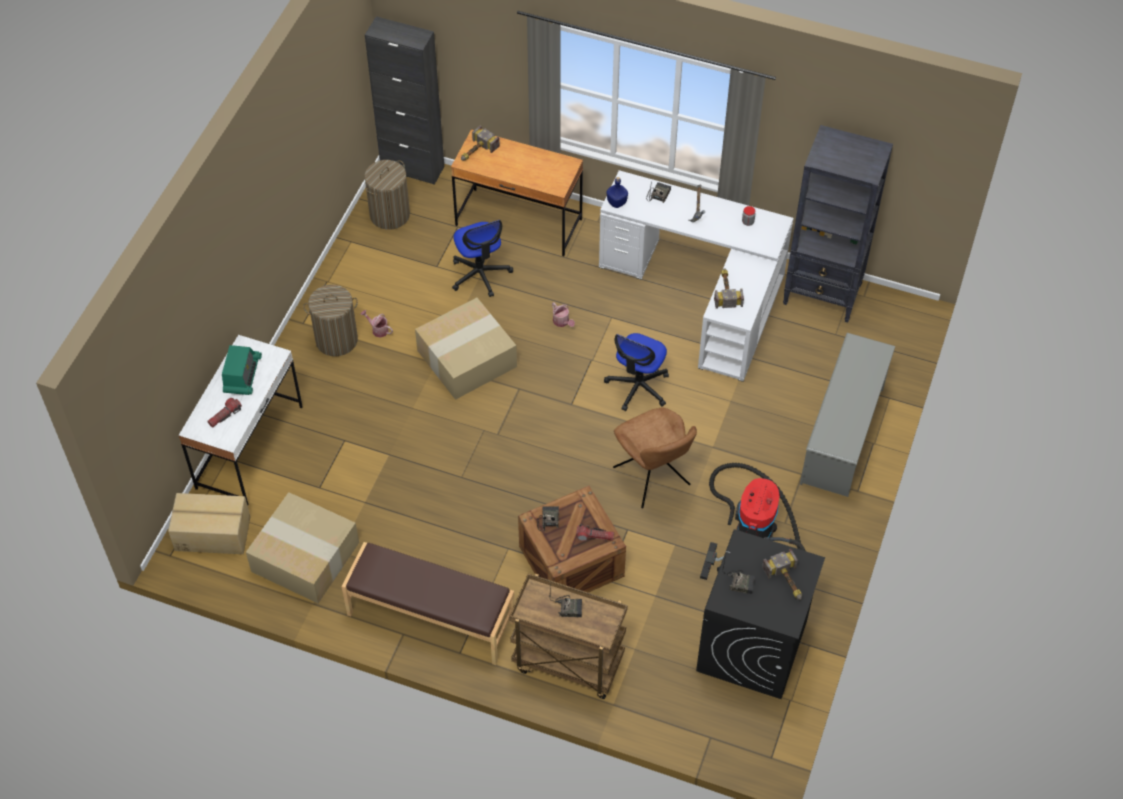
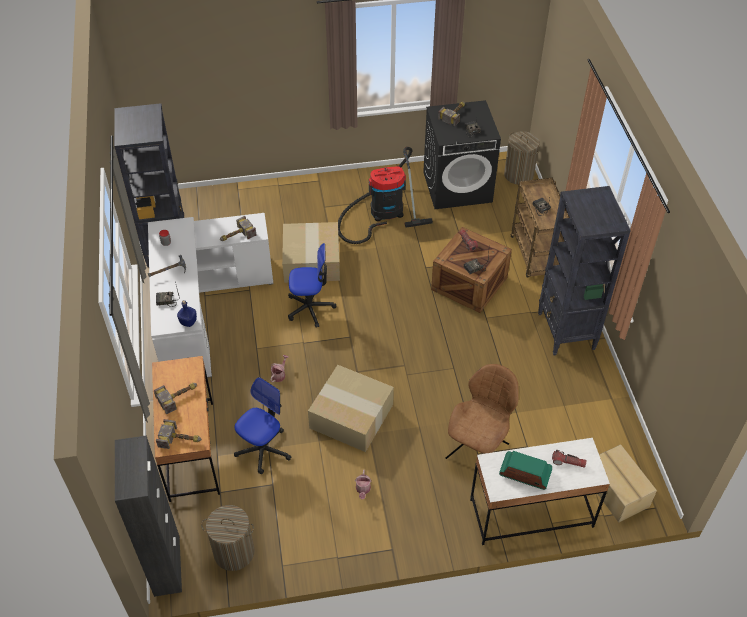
camera: 120 degrees left, 5 degrees down
radio [222,345,262,395] -> radio turned 45 degrees clockwise [499,451,552,490]
cardboard box [246,492,359,603] -> cardboard box moved to [282,222,340,283]
laundry basket [303,285,358,356] -> laundry basket moved to [504,132,540,185]
brown bench [341,542,515,665] -> black bookcase [538,186,631,356]
brown chair [613,407,697,508] -> brown chair moved to [446,364,519,459]
grey shoe rack [800,333,895,497] -> none
none -> hammer [154,383,197,415]

